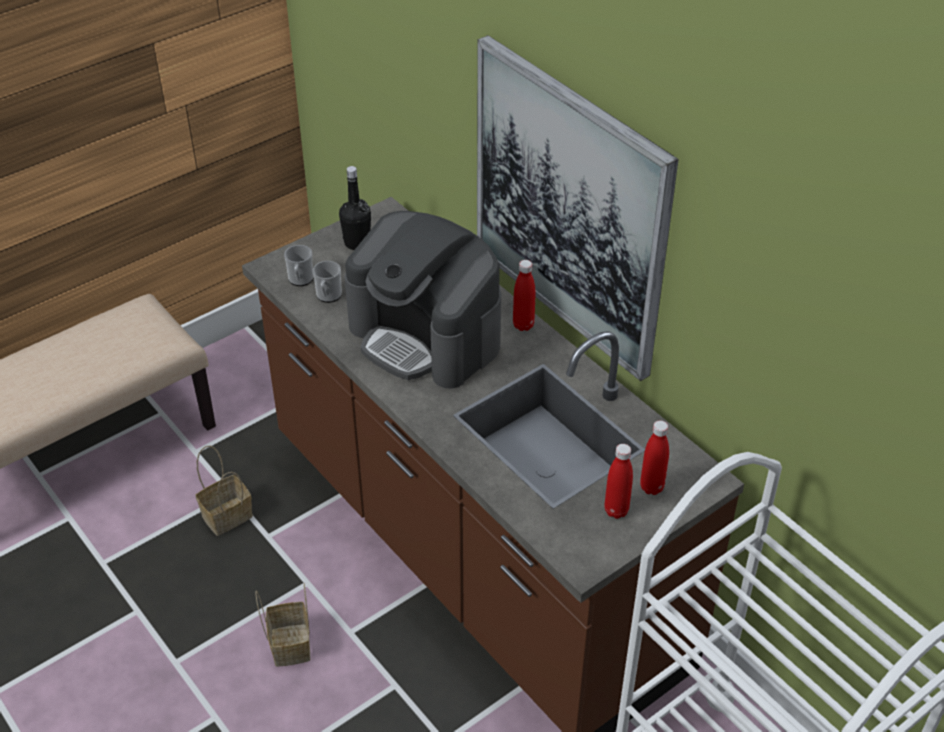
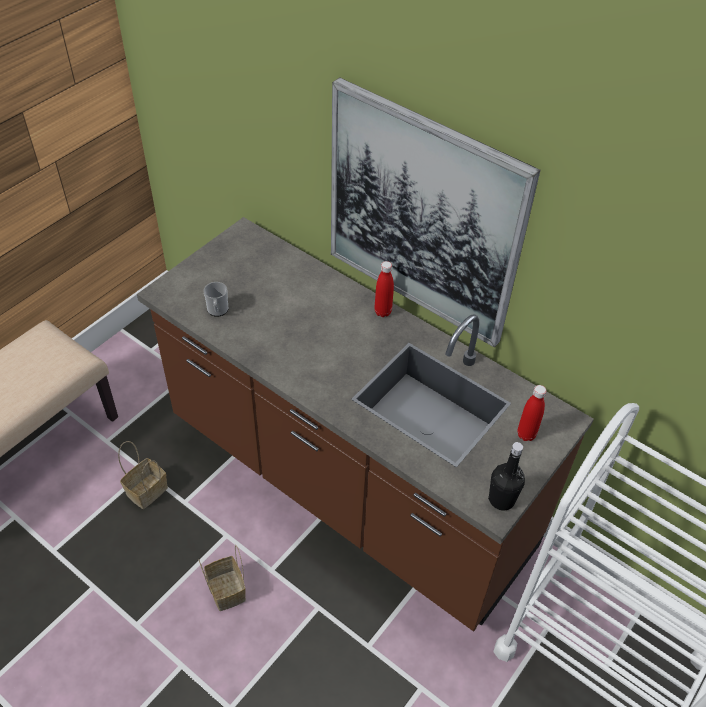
camera: 15 degrees left, 5 degrees up
mug [284,245,313,286] -> none
black bottle [339,166,371,250] -> black bottle moved to [488,442,525,511]
coffee machine [345,211,501,389] -> none
red bottle [604,444,633,519] -> none

